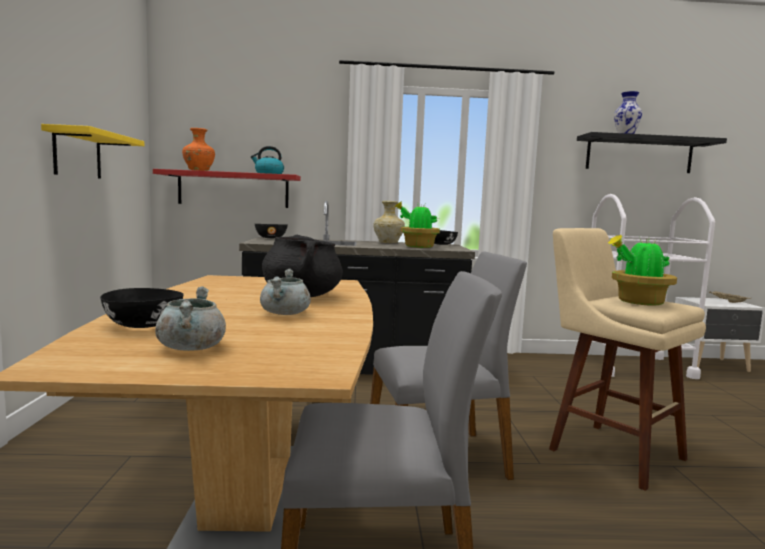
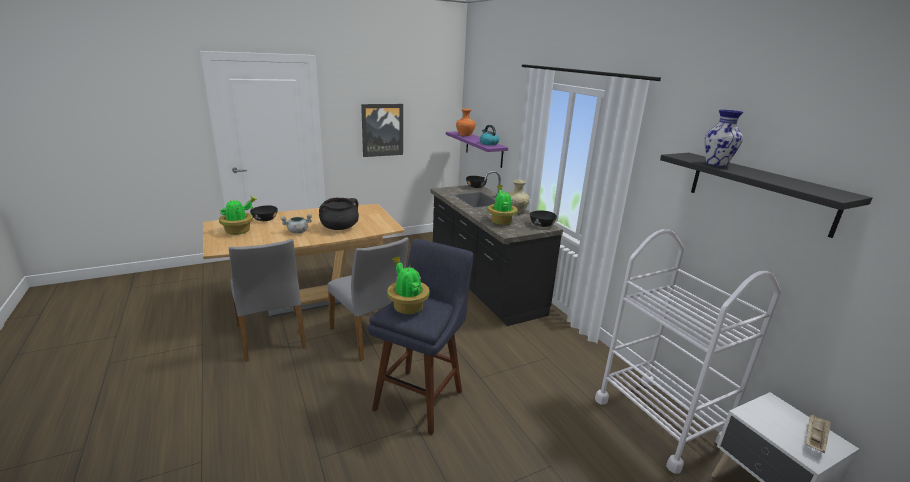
camera: 65 degrees right, 15 degrees up
yellow shelf [41,124,144,179] -> picture [361,104,403,157]
red shelf [153,169,301,208] -> purple shelf [446,131,508,168]
grey cooking pot [155,286,226,351] -> potted plant [219,196,257,235]
beige stool [549,228,706,491] -> blue stool [368,239,473,435]

